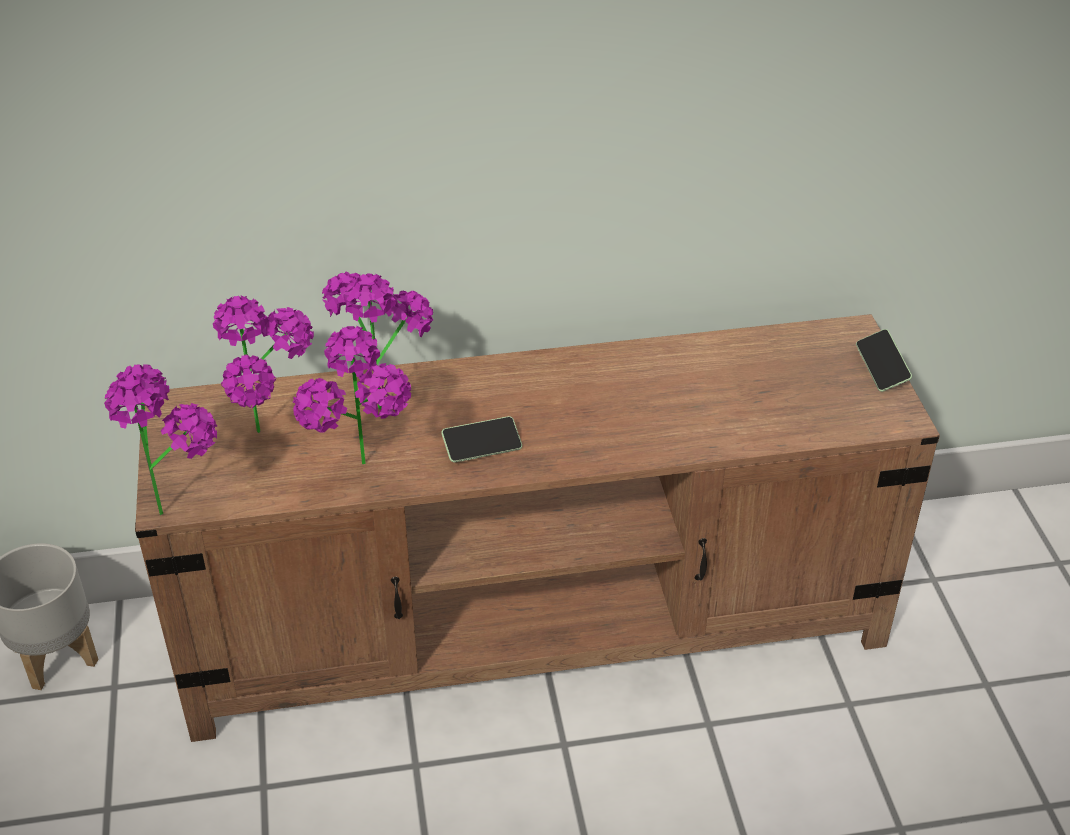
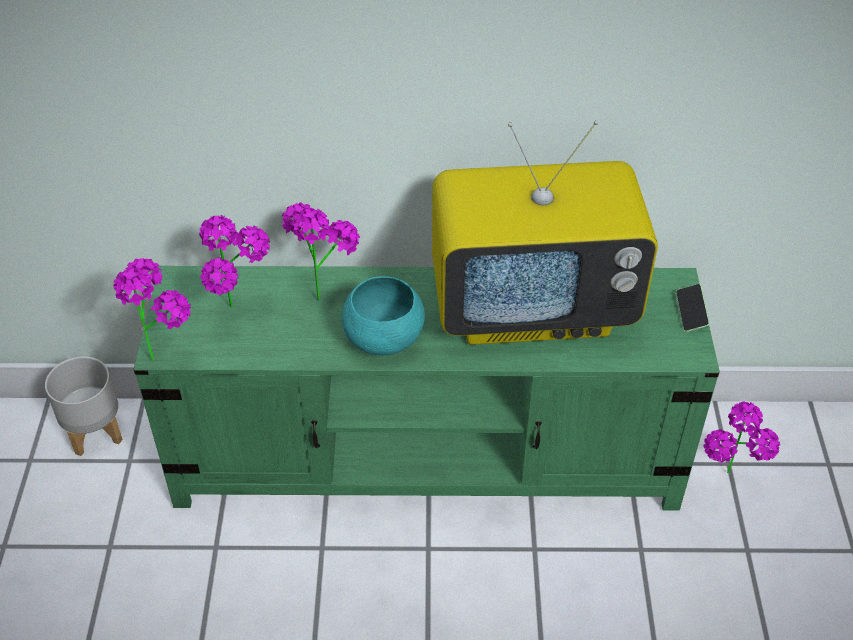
camera: 10 degrees right, 5 degrees up
brown tv stand [135,314,940,742] -> green tv stand [134,266,720,511]
potted plant [292,326,411,464] -> potted plant moved to [704,401,781,473]
phone [441,416,522,463] -> turquoise bowl [342,276,425,355]
none -> television [432,120,658,345]

